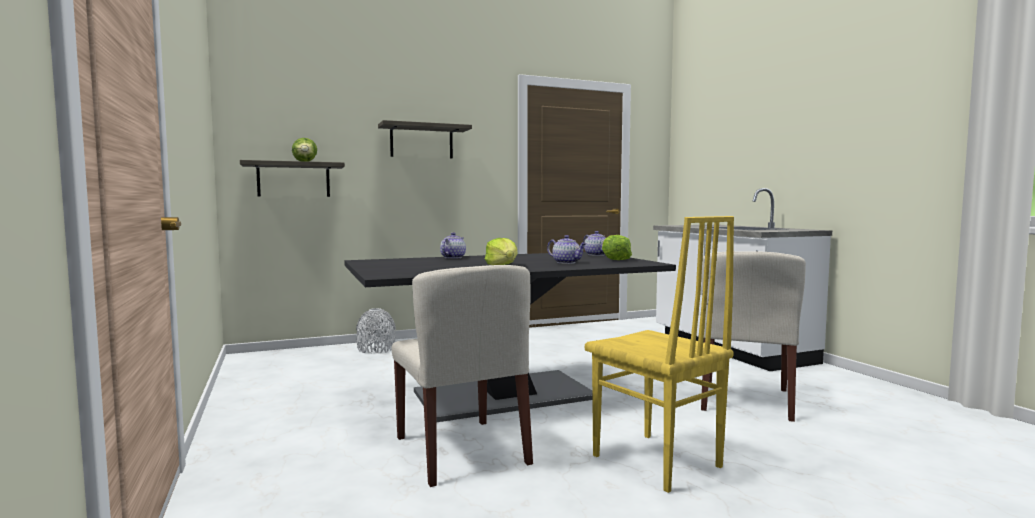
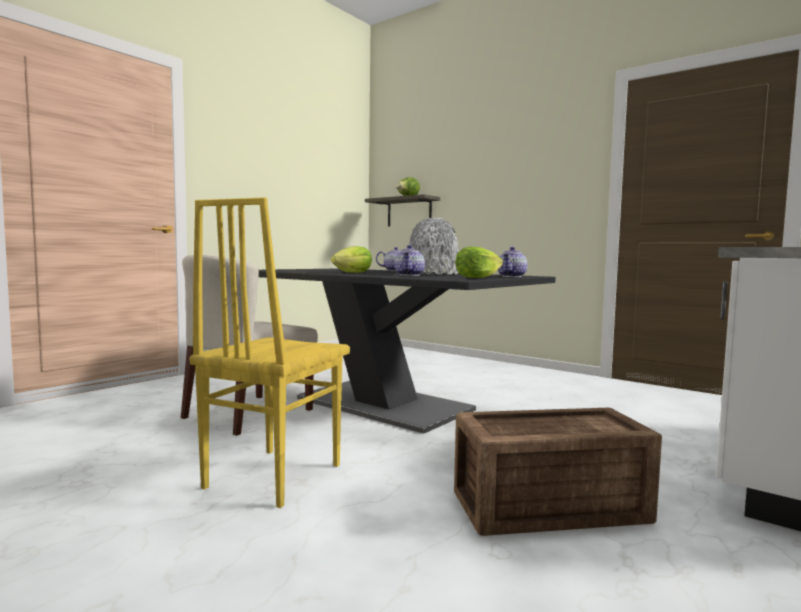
camera: 60 degrees right, 0 degrees up
grey vase [356,308,396,354] -> grey vase moved to [409,218,459,275]
shelf [378,120,472,158] -> none
beige chair [701,251,806,422] -> crate [454,408,662,536]

